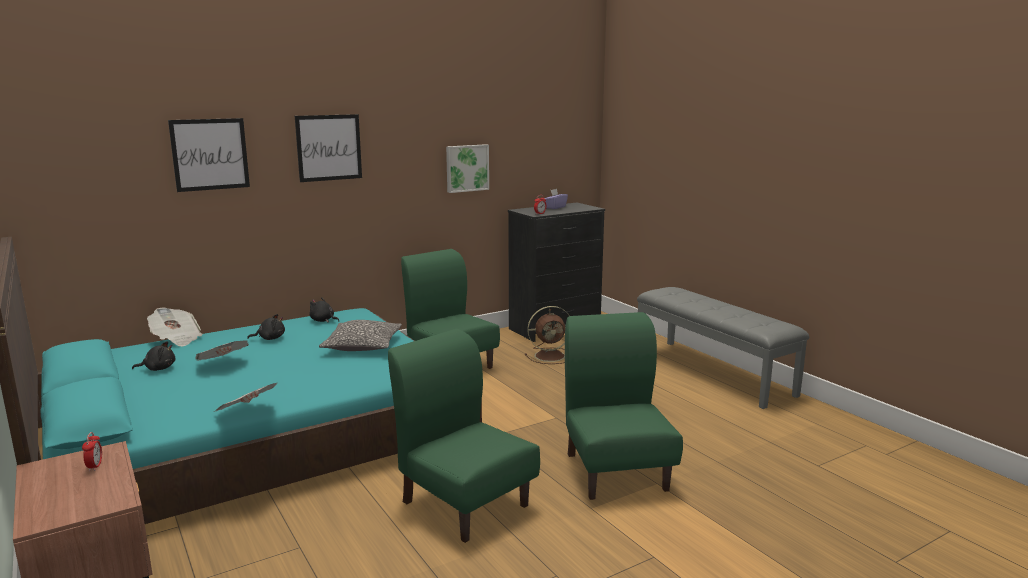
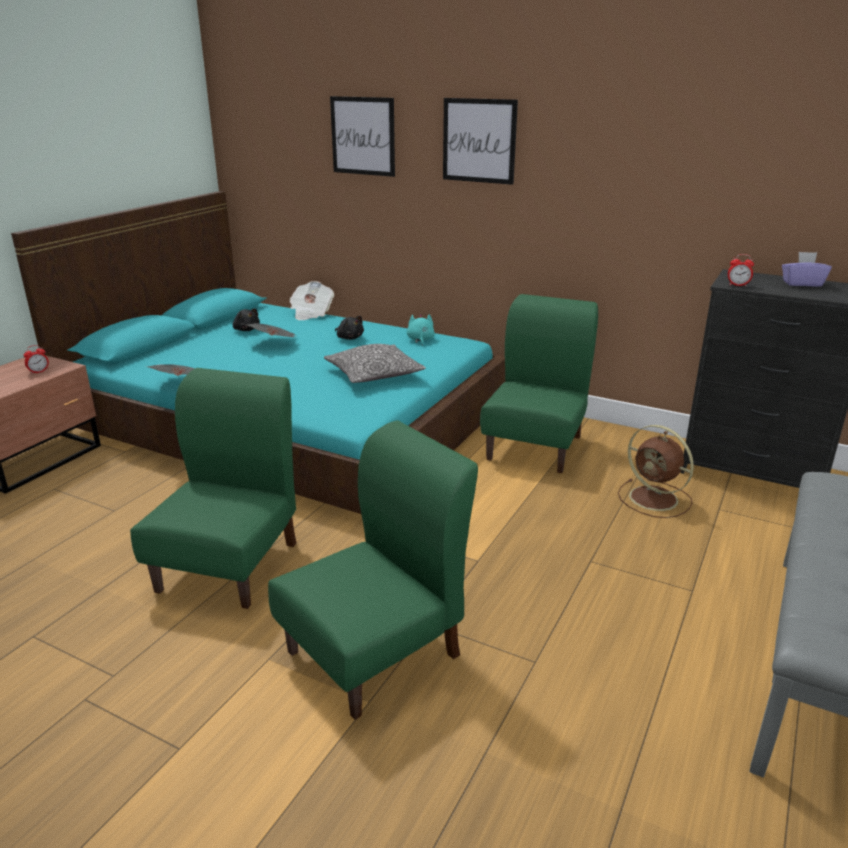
camera: 60 degrees right, 10 degrees up
black plush toy [309,297,339,322] -> turquoise plush toy [407,314,435,346]
picture [446,144,489,193] -> none

